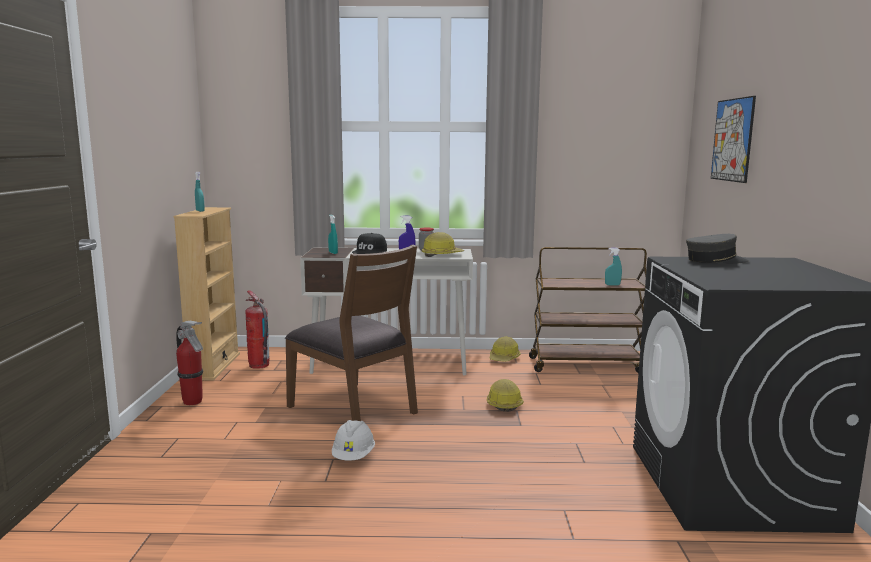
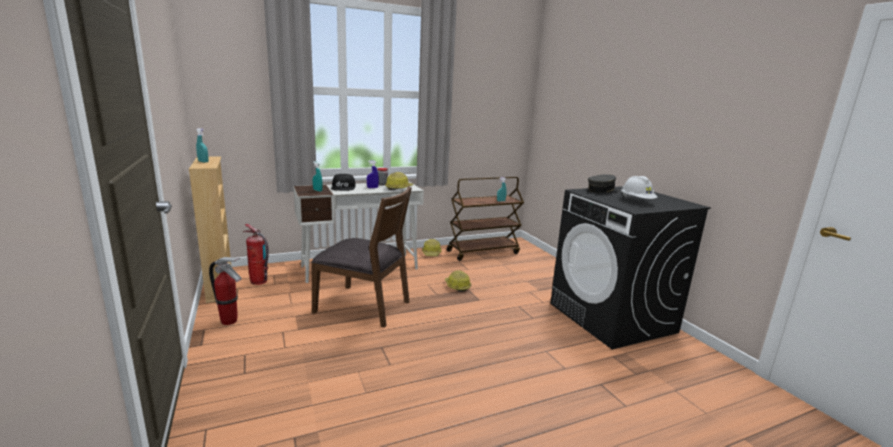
camera: 25 degrees left, 5 degrees up
white hard hat [332,420,375,460] -> white hard hat moved to [621,176,658,199]
picture [711,96,756,183] -> none

